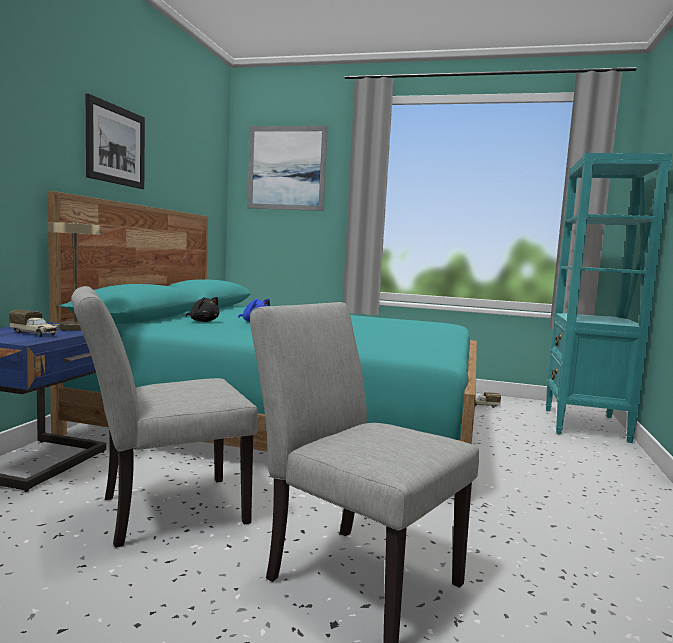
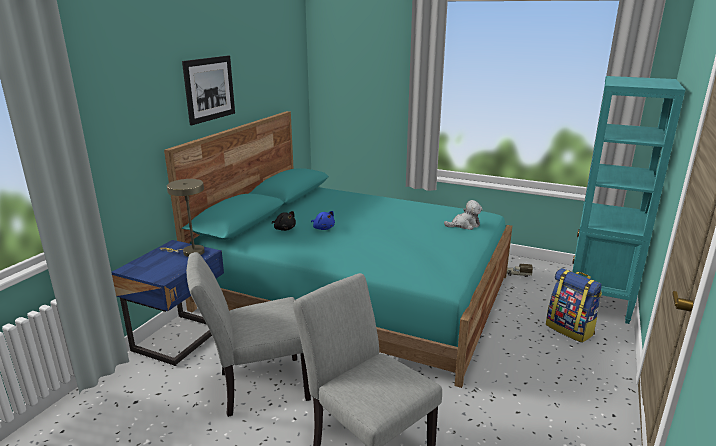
camera: 10 degrees right, 15 degrees up
toy truck [9,310,59,337] -> none
picture [247,126,328,211] -> none
none -> plush toy [444,200,482,230]
none -> backpack [546,268,602,343]

